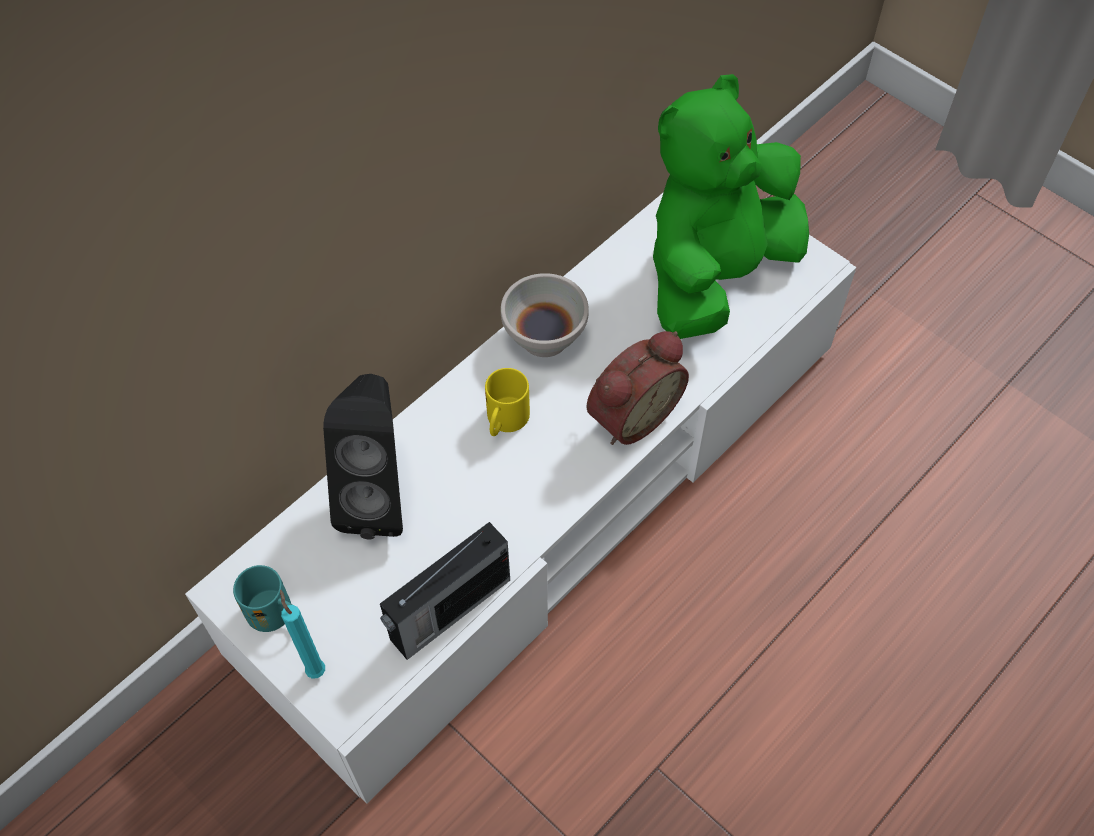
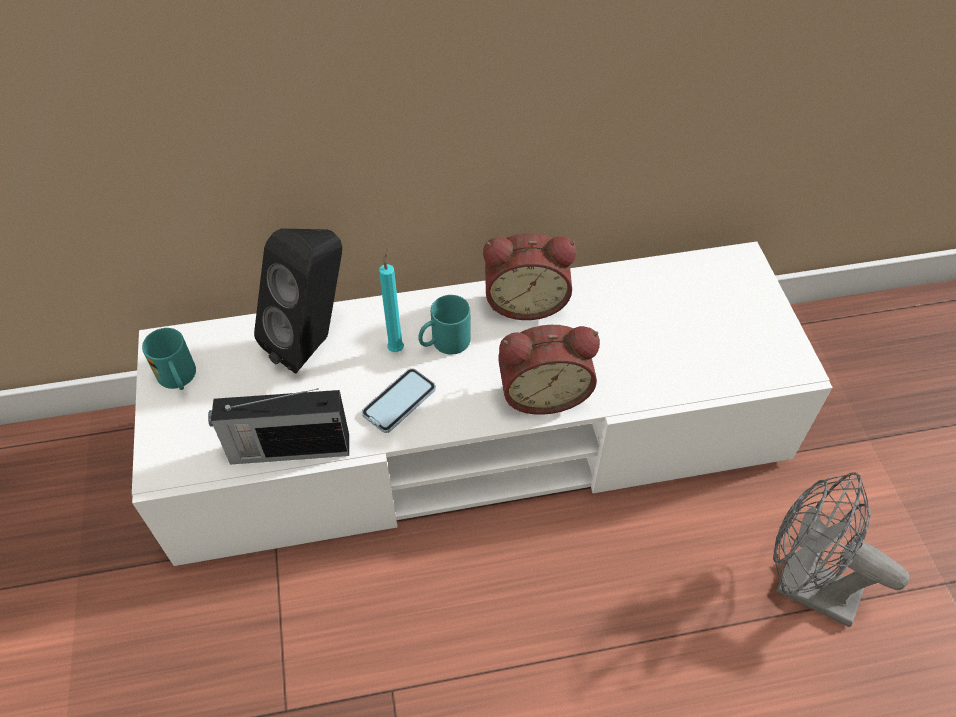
camera: 35 degrees right, 5 degrees down
turquoise candle [280,589,325,679] -> turquoise candle moved to [379,248,404,352]
yellow mug [485,368,530,436] -> turquoise mug [418,295,471,355]
white bowl [501,273,589,357] -> alarm clock [483,233,577,320]
green plush toy [653,74,809,339] -> none
none -> phone [362,368,436,433]
none -> grey fan [773,472,910,627]

